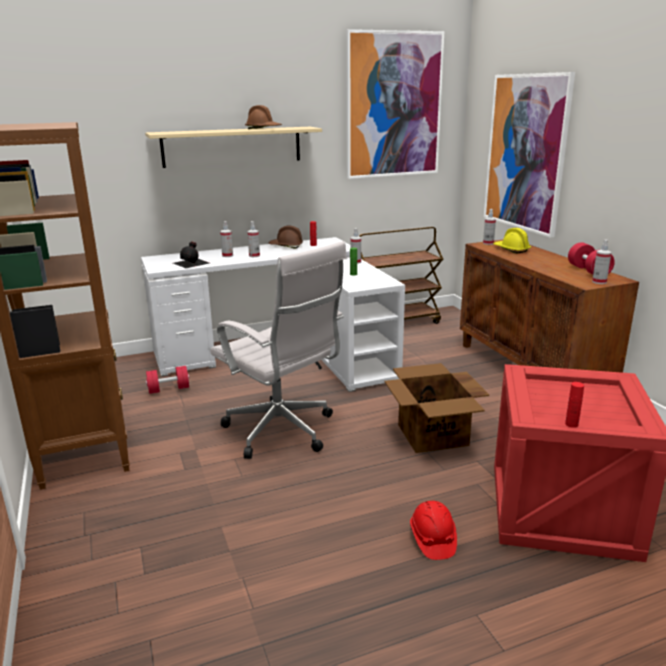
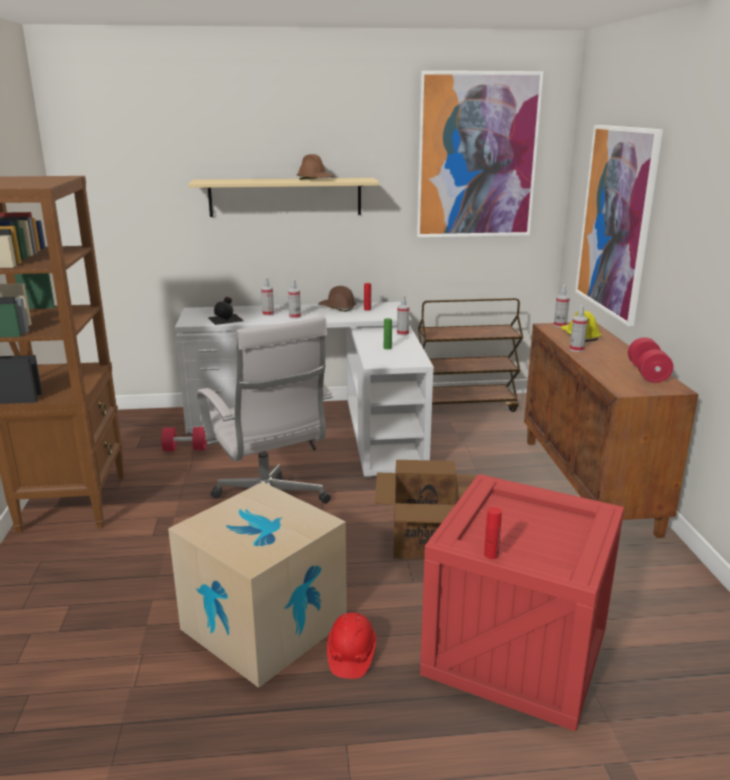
camera: 15 degrees right, 0 degrees up
spray bottle [592,240,612,284] -> spray bottle moved to [569,306,588,352]
none -> cardboard box [168,482,347,688]

